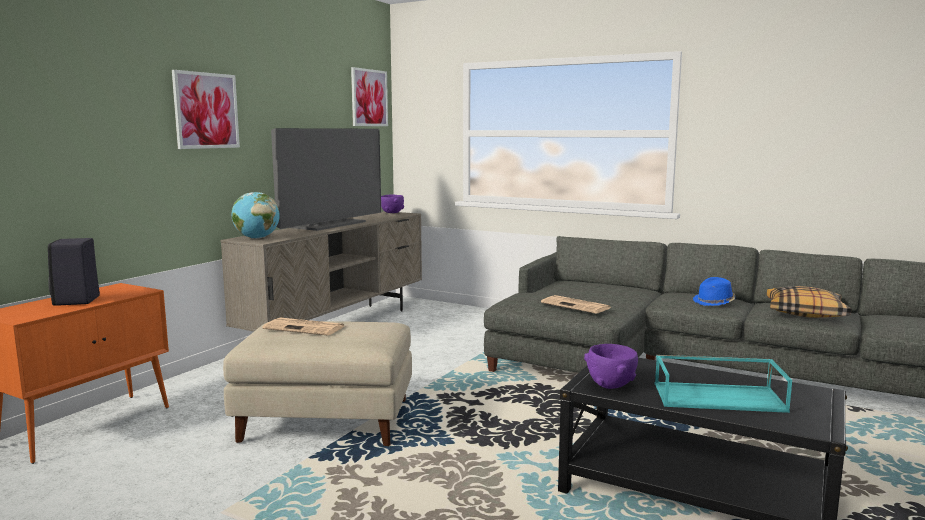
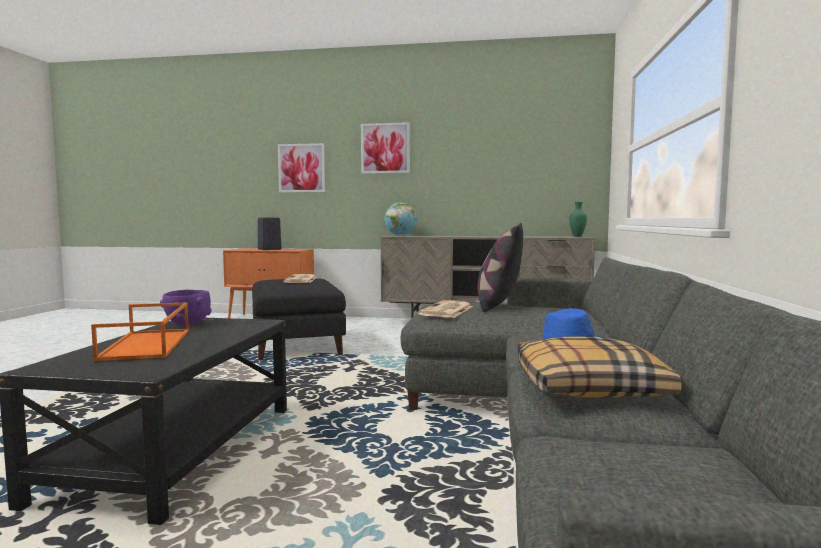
camera: 70 degrees right, 5 degrees down
beige ottoman [223,321,412,446] -> black ottoman [252,278,346,361]
television [271,128,381,231] -> none
picture [351,67,388,126] -> picture moved to [278,143,325,192]
purple bowl [381,194,404,213] -> green vase [569,202,587,237]
turquoise tray [655,355,792,413] -> orange tray [91,302,189,362]
none -> pillow [477,223,523,312]

